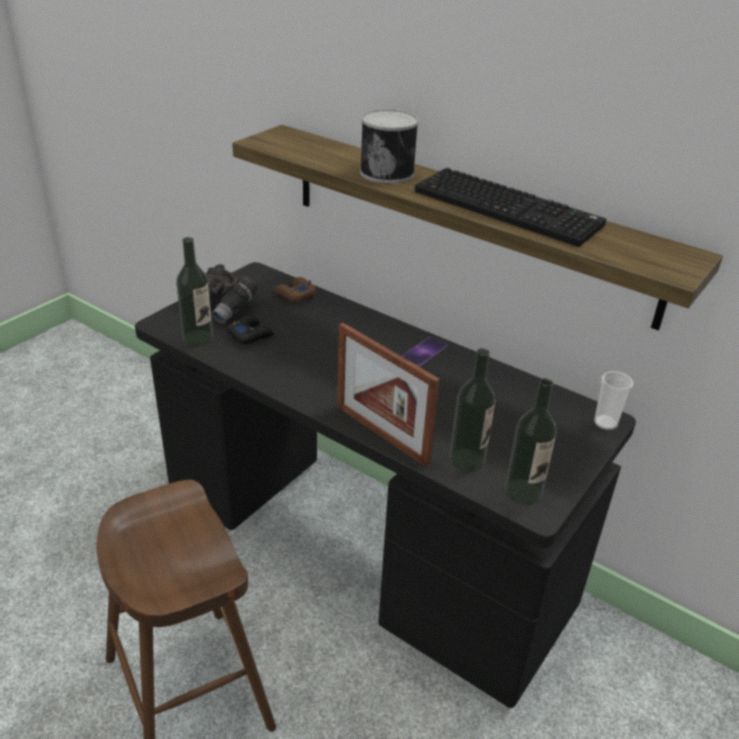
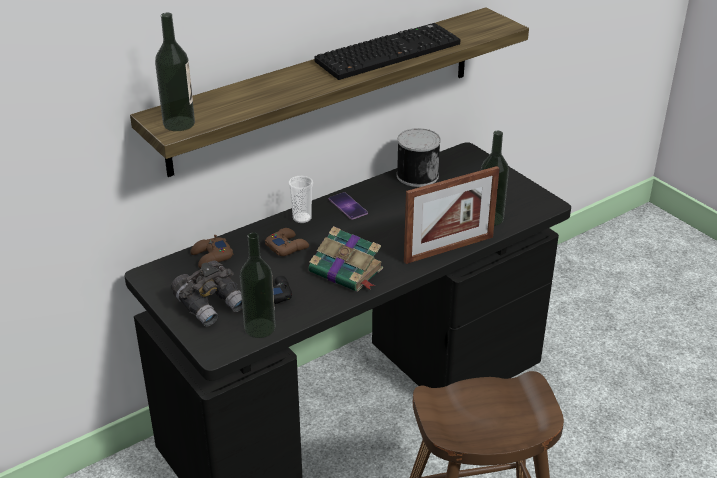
camera: 70 degrees left, 0 degrees up
can [360,109,419,184] -> can moved to [397,128,441,187]
bottle [505,378,557,505] -> bottle moved to [155,13,195,131]
cup [594,371,634,430] -> cup moved to [288,176,313,223]
none -> brown game controller [265,228,309,256]
none -> book [309,226,383,292]

